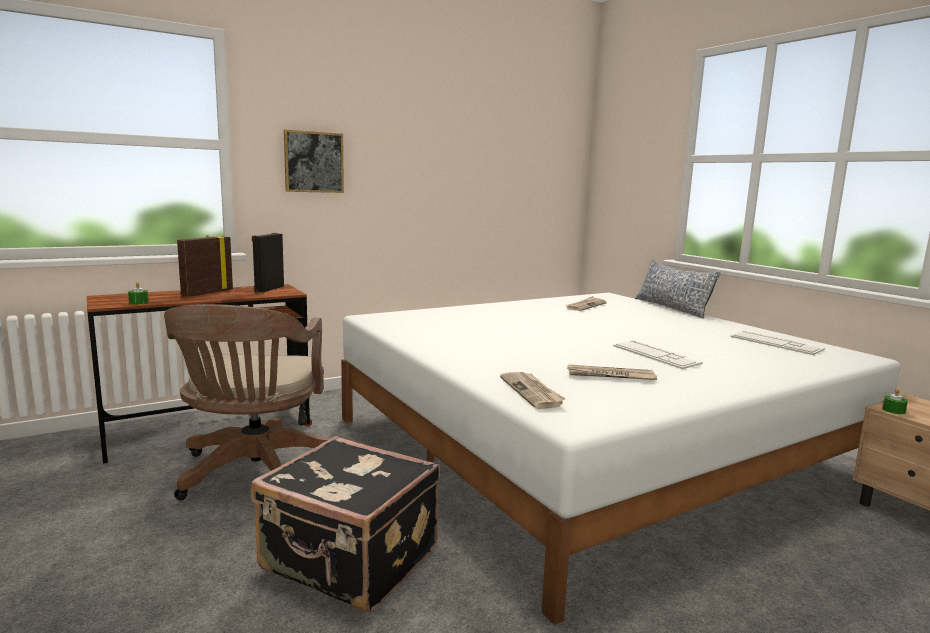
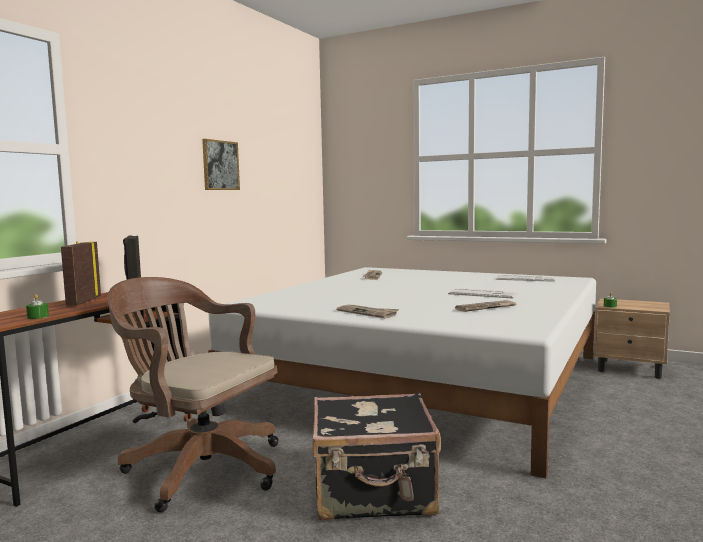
camera: 30 degrees left, 5 degrees down
brown office chair [164,304,332,500] -> brown office chair turned 150 degrees clockwise [108,277,279,512]
picture [284,130,344,193] -> picture moved to [202,139,240,190]
newspaper [500,372,566,409] -> newspaper moved to [336,305,399,319]
pillow [635,259,721,318] -> none

